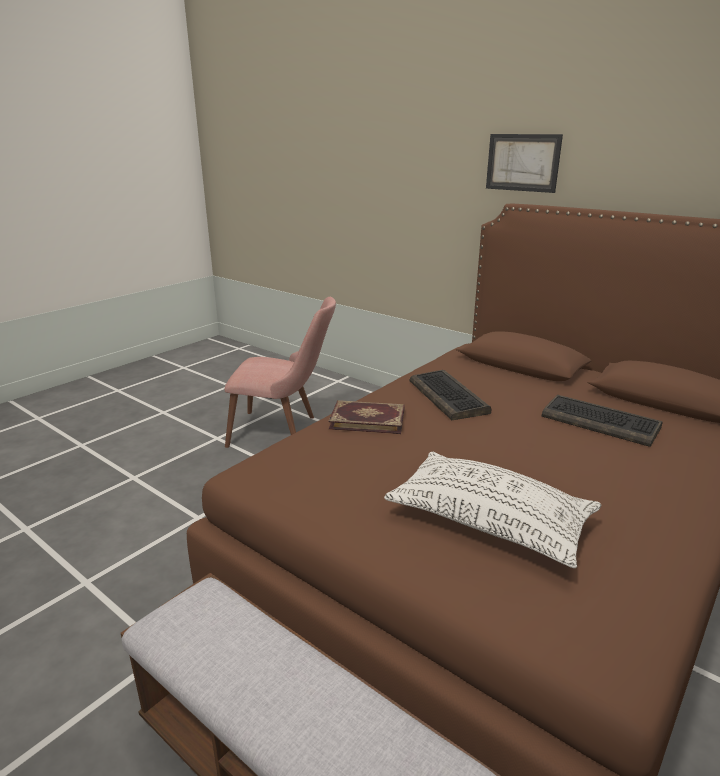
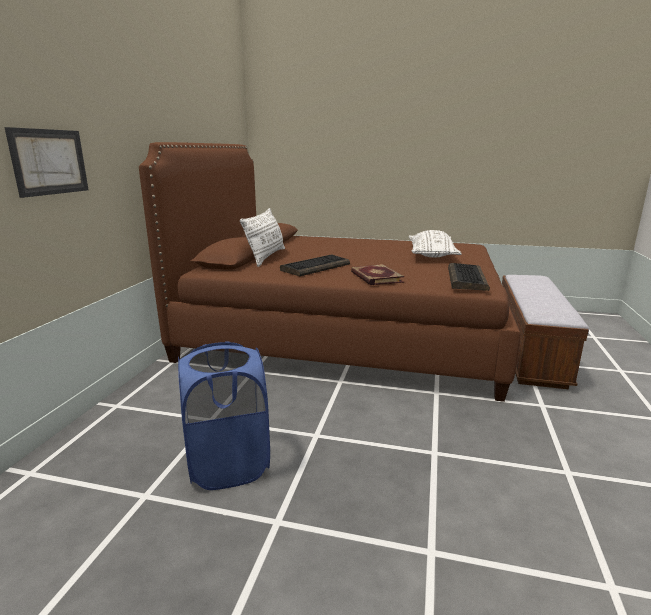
camera: 115 degrees left, 5 degrees down
pink chair [225,297,336,448] -> blue laundry basket [178,342,270,490]
picture [486,134,563,193] -> picture moved to [4,127,89,198]
keyboard [542,395,663,447] -> keyboard moved to [448,263,490,291]
none -> white pillow [240,208,285,267]

